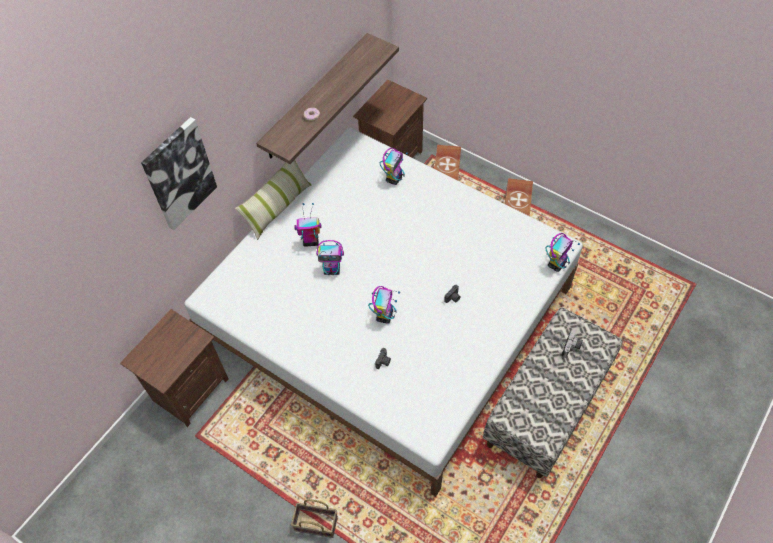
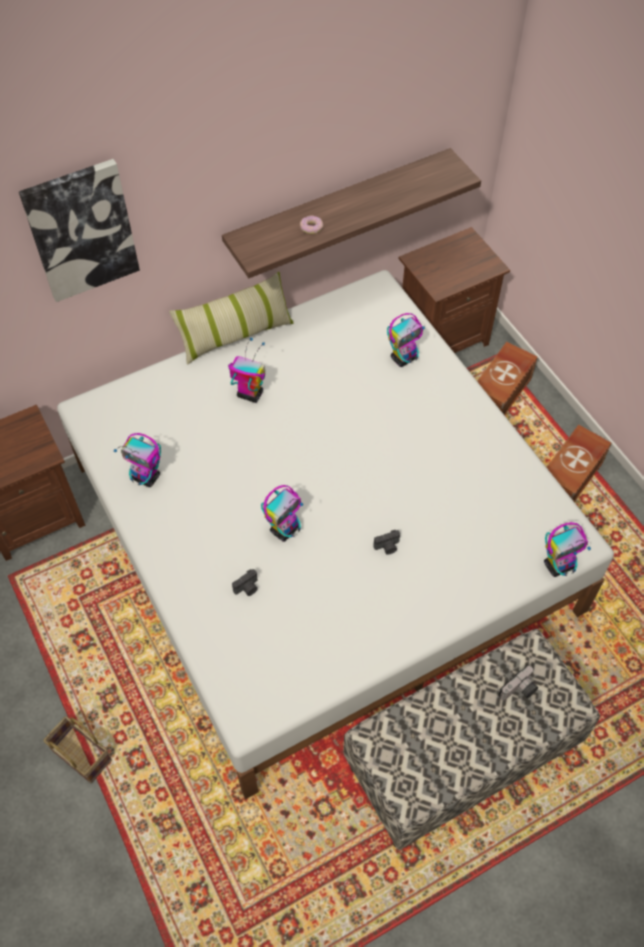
camera: 25 degrees right, 0 degrees up
toy robot [316,240,344,275] -> toy robot moved to [114,433,161,487]

